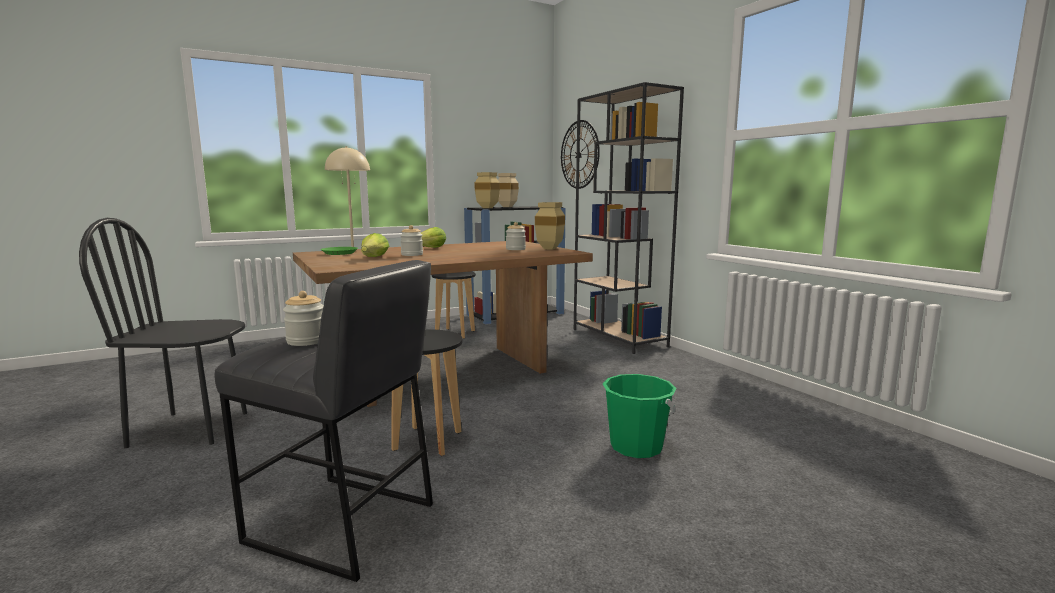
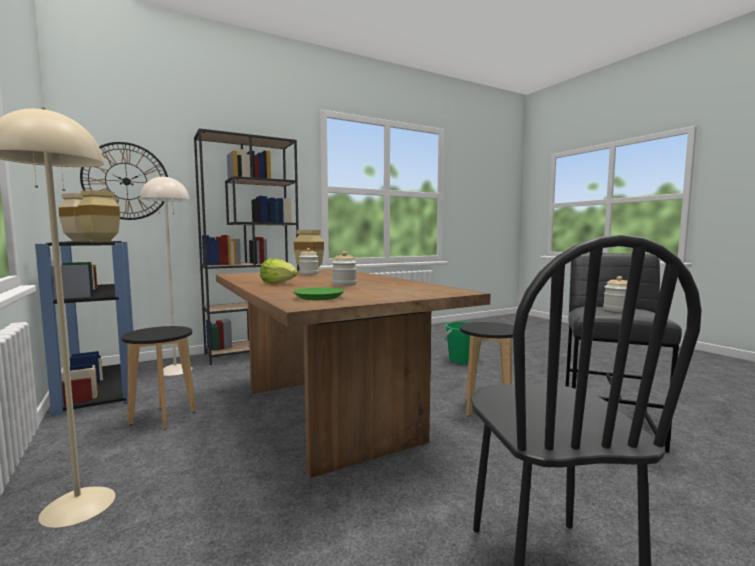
camera: 90 degrees left, 5 degrees down
lettuce [361,233,389,257] -> none
none -> beige floor lamp [140,175,193,376]

